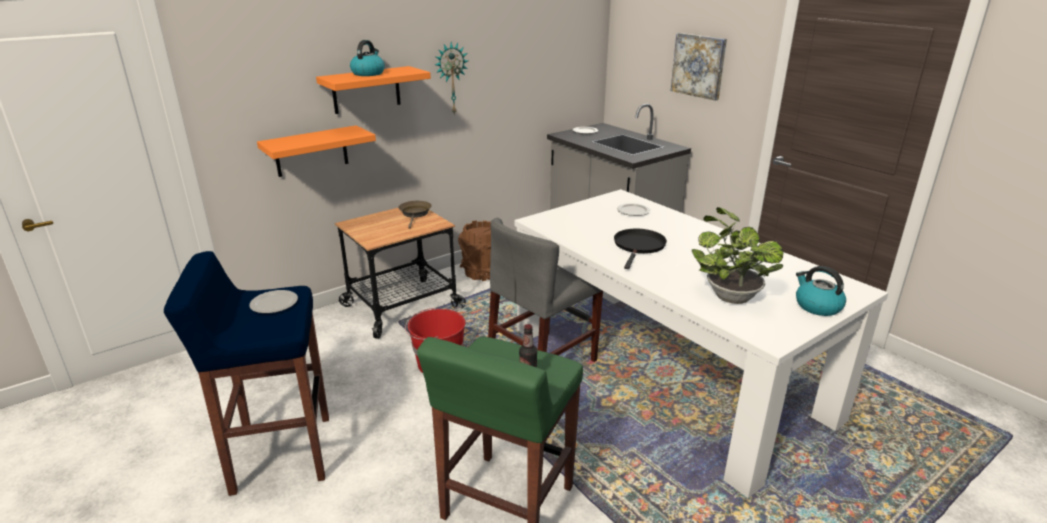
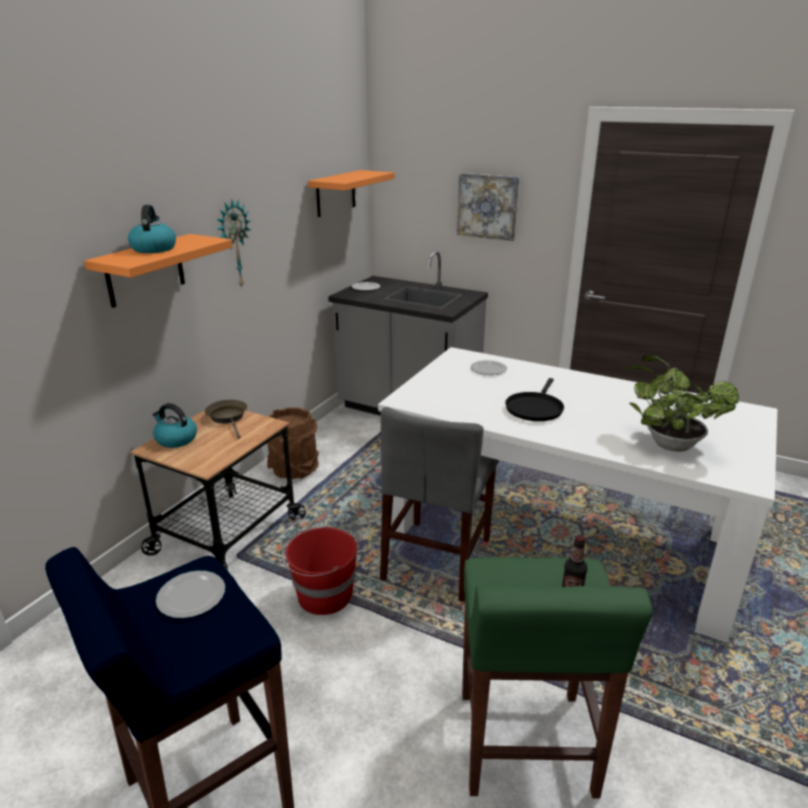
camera: 25 degrees left, 0 degrees up
orange shelf [257,125,376,177] -> orange shelf moved to [308,170,395,217]
black frying pan [614,229,667,269] -> black frying pan turned 150 degrees counterclockwise [505,378,564,421]
kettle [796,266,846,316] -> kettle moved to [152,403,197,448]

